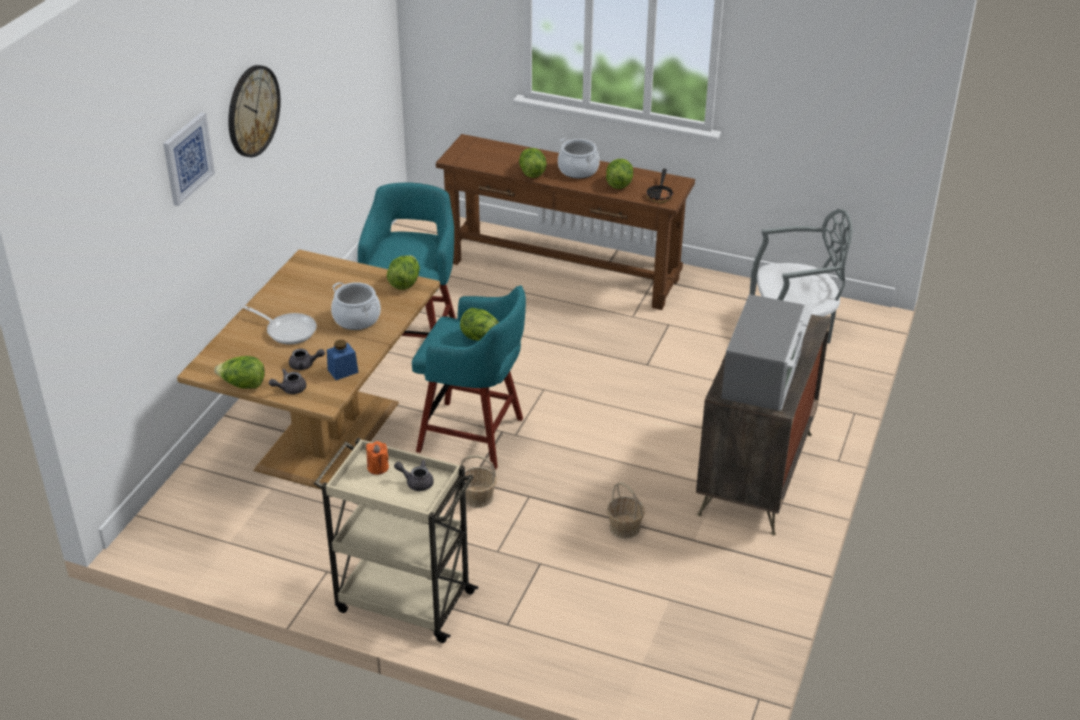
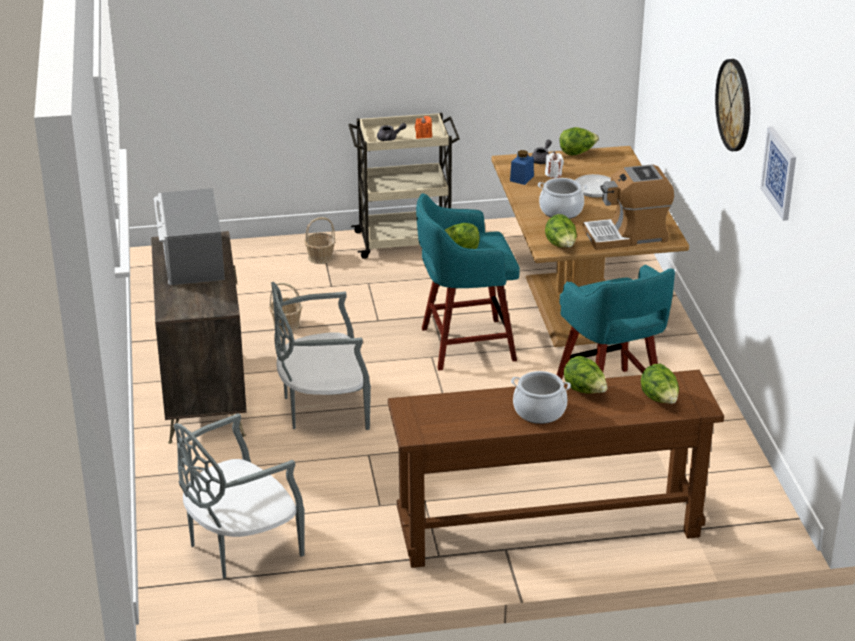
camera: 150 degrees right, 5 degrees down
picture [163,112,215,206] -> picture moved to [760,126,796,221]
grey teapot [289,349,325,370] -> white candle [545,153,564,178]
basket [461,455,497,508] -> basket moved to [304,217,336,264]
lettuce [606,159,633,189] -> lettuce moved to [641,364,679,404]
frying pan [646,169,674,203] -> none
none -> grey chair [271,282,371,430]
none -> coffee machine [583,164,674,250]

